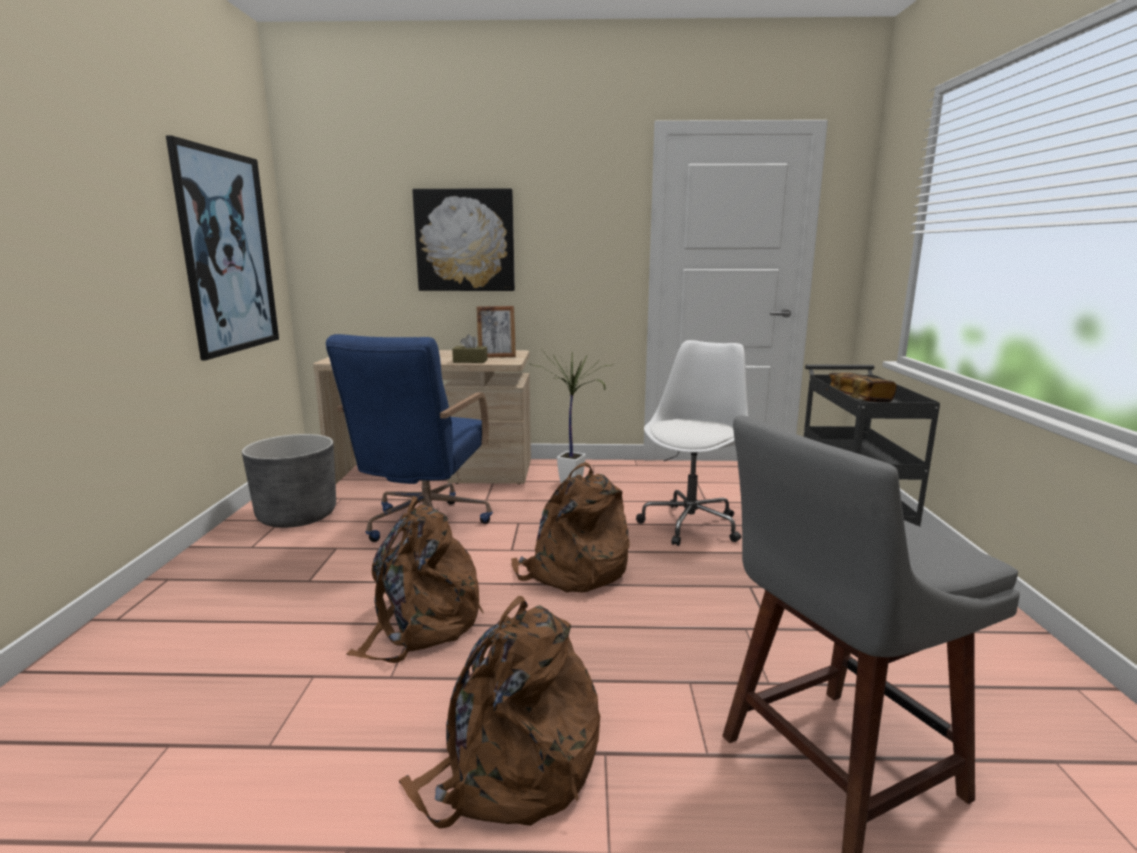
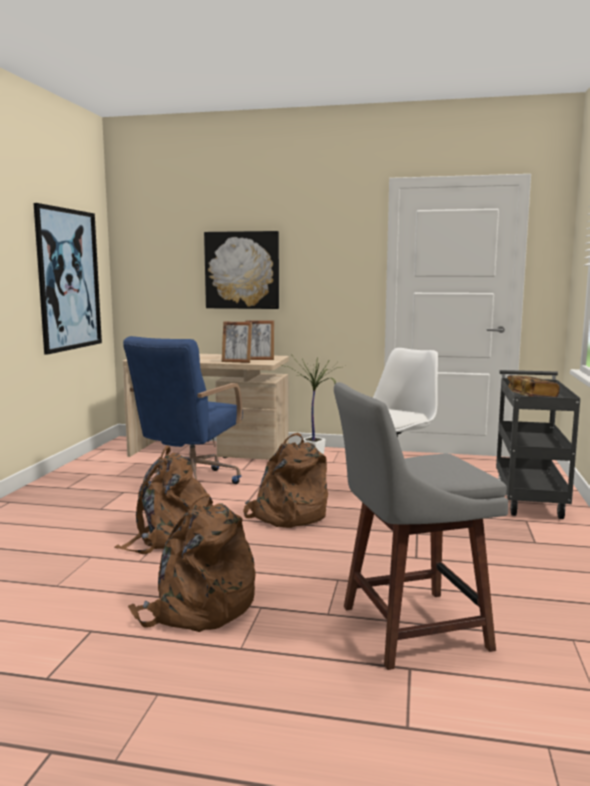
camera: 10 degrees right, 5 degrees down
grey planter [242,434,336,528] -> none
brown tissue box [452,334,487,363] -> picture frame [221,322,252,363]

